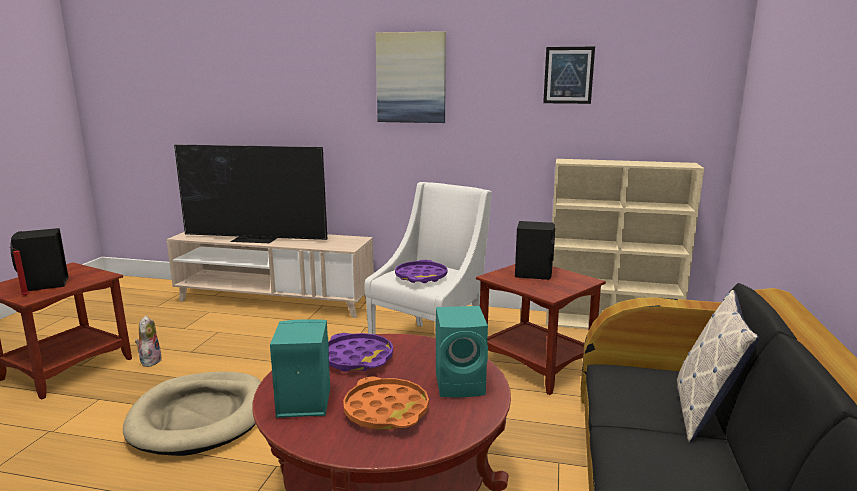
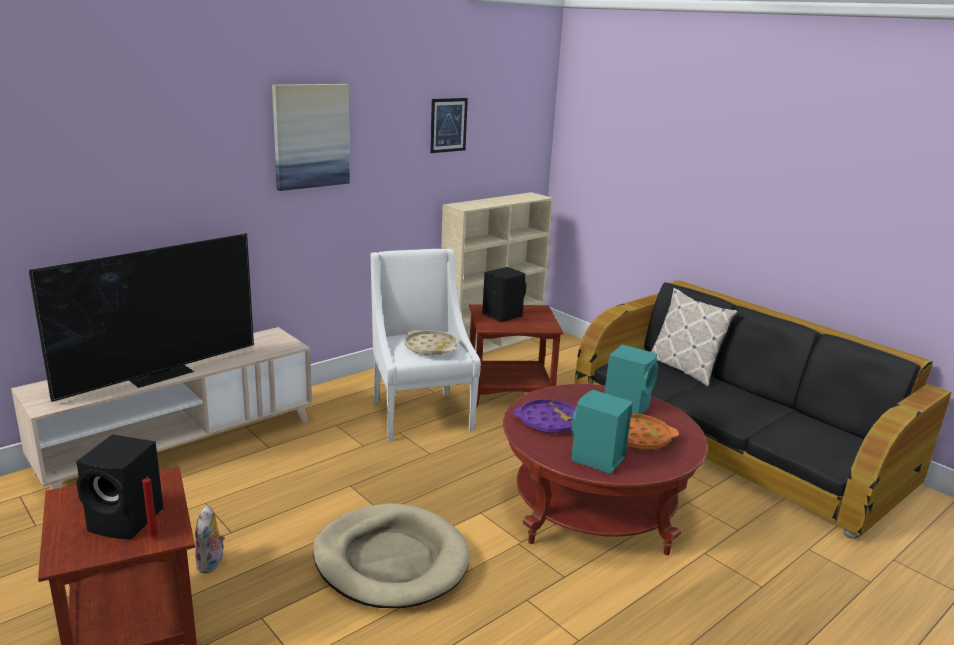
camera: 55 degrees left, 5 degrees up
plush toy [135,315,162,367] -> plush toy turned 120 degrees counterclockwise [195,505,225,573]
purple tray [395,260,448,283] -> beige tray [405,330,457,356]

